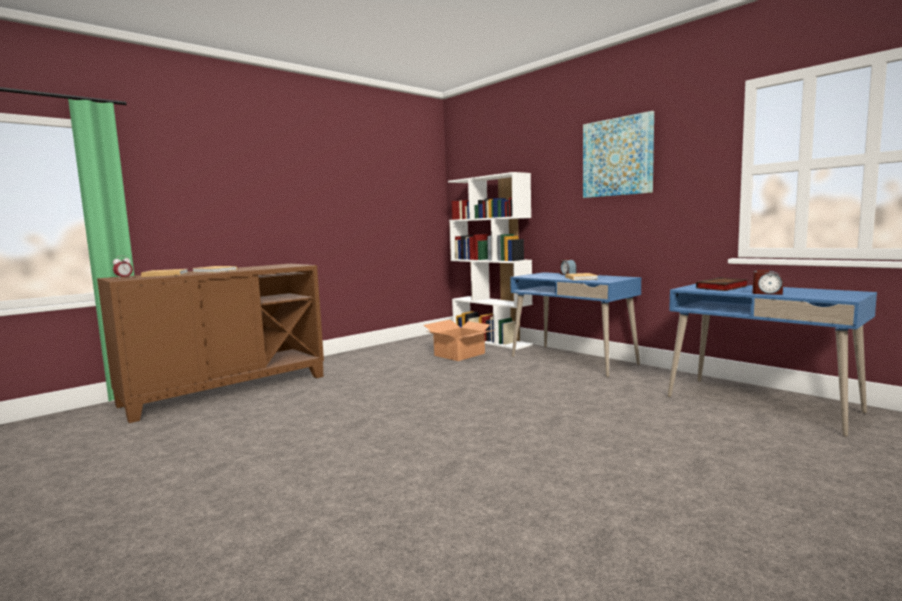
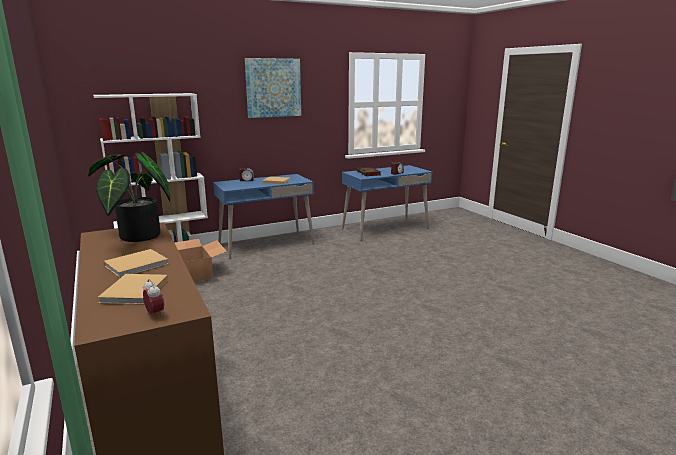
camera: 75 degrees left, 10 degrees up
none -> potted plant [88,152,171,242]

